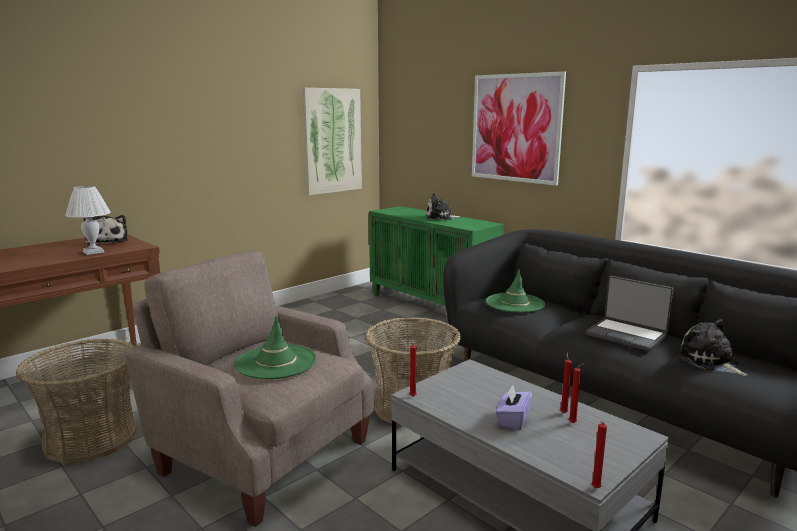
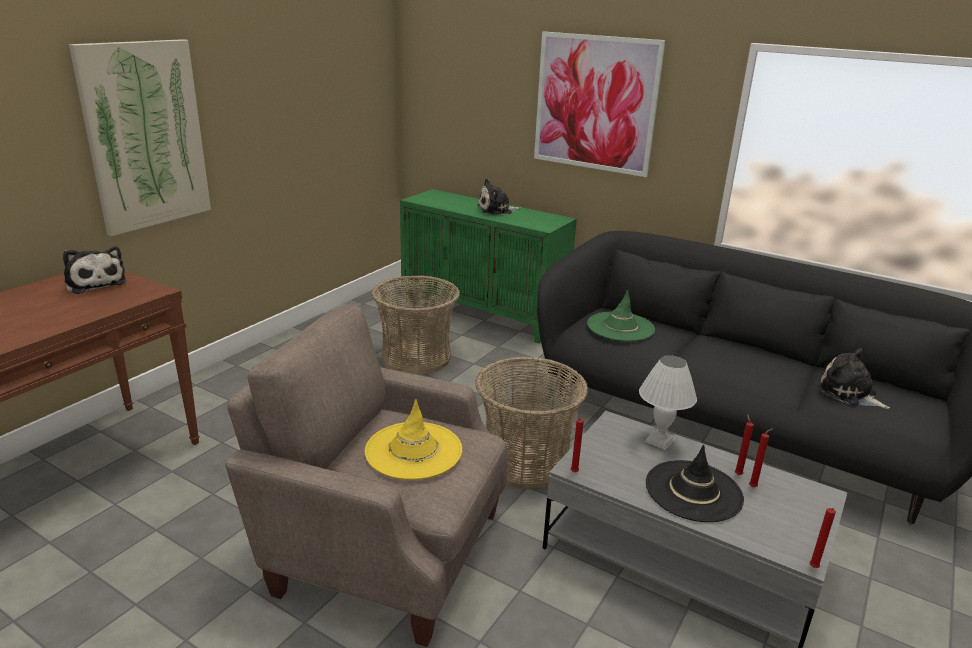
camera: 15 degrees left, 10 degrees up
basket [16,338,137,464] -> basket moved to [372,275,460,375]
white table lamp [65,186,111,255] -> white table lamp moved to [639,355,697,450]
green hat [235,316,316,379] -> yellow hat [365,399,462,480]
picture [302,88,362,195] -> picture moved to [69,39,211,236]
purple tissue box [496,385,532,430] -> black hat [646,445,744,522]
laptop [586,276,673,351] -> none

